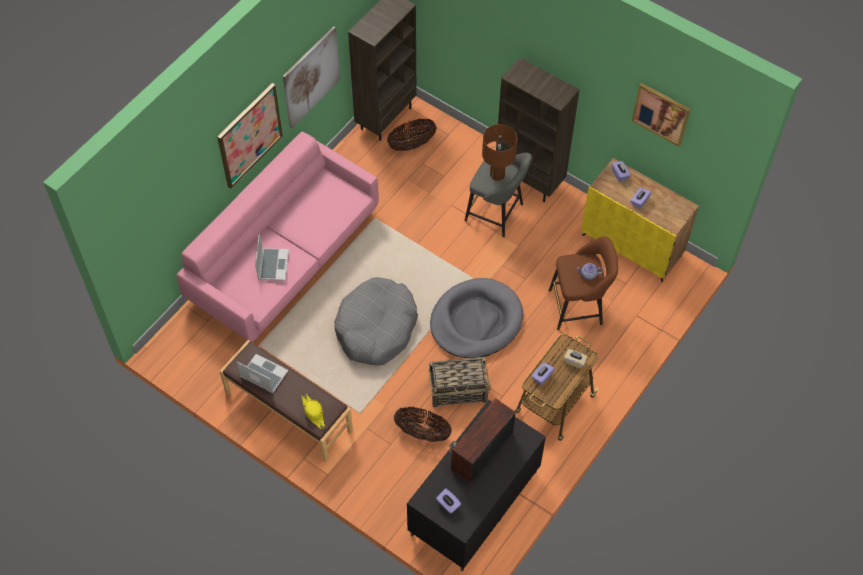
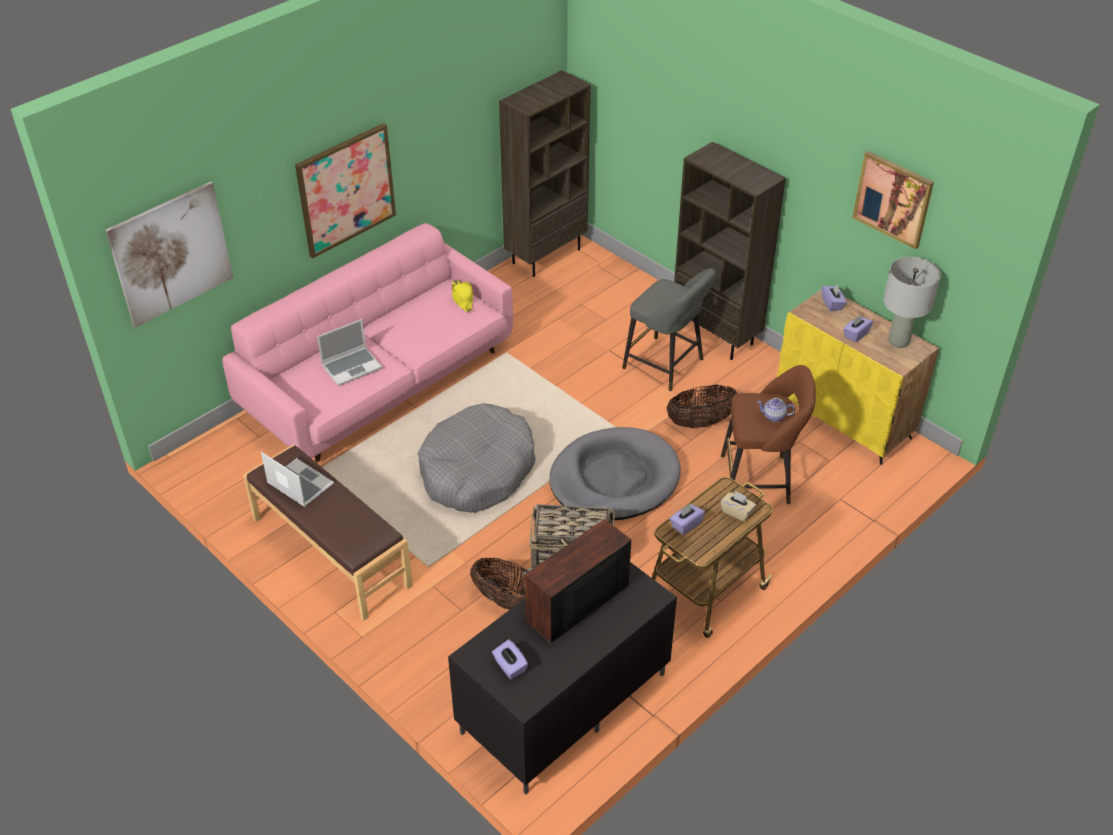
camera: 10 degrees right, 15 degrees down
laptop [255,233,289,281] -> laptop turned 45 degrees clockwise [317,319,382,386]
picture [283,26,340,129] -> picture moved to [105,182,233,328]
yellow hat [301,393,325,429] -> yellow hat moved to [452,280,473,312]
basket [387,119,436,151] -> basket moved to [666,385,738,428]
brown table lamp [482,124,518,181] -> none
none -> grey table lamp [883,257,941,348]

